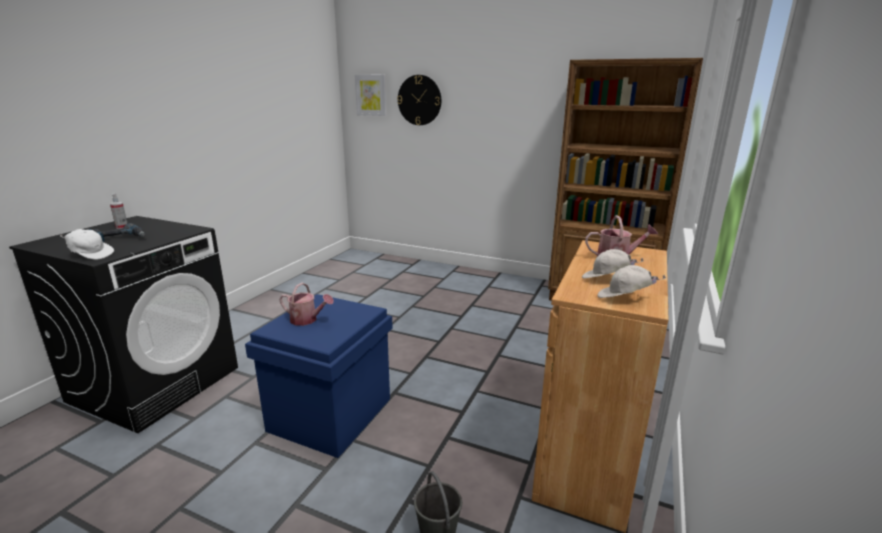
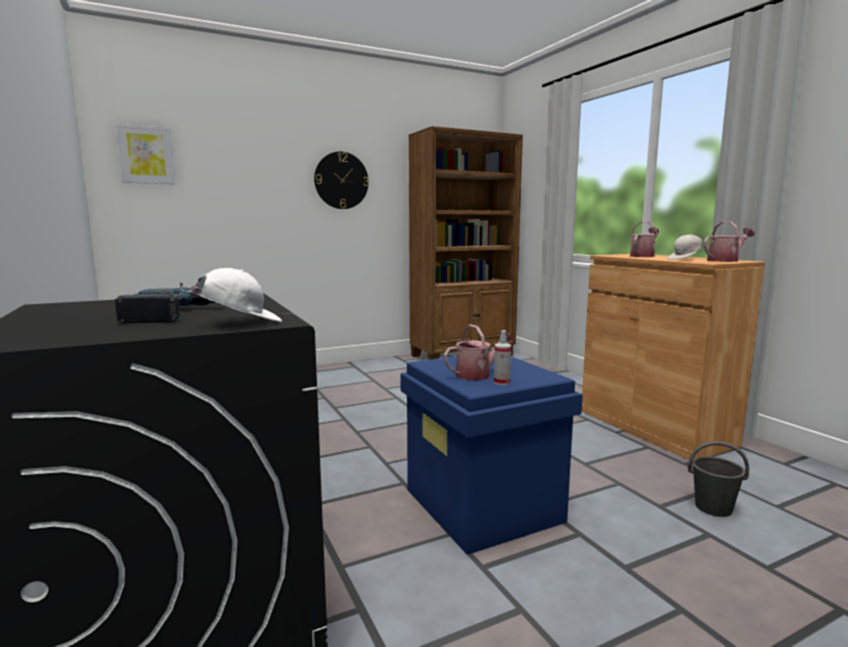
camera: 50 degrees left, 10 degrees down
spray bottle [110,194,127,229] -> spray bottle moved to [494,330,511,385]
wall clock [397,75,441,125] -> wall clock moved to [314,151,369,209]
white cap [597,265,666,298] -> watering can [704,221,755,262]

